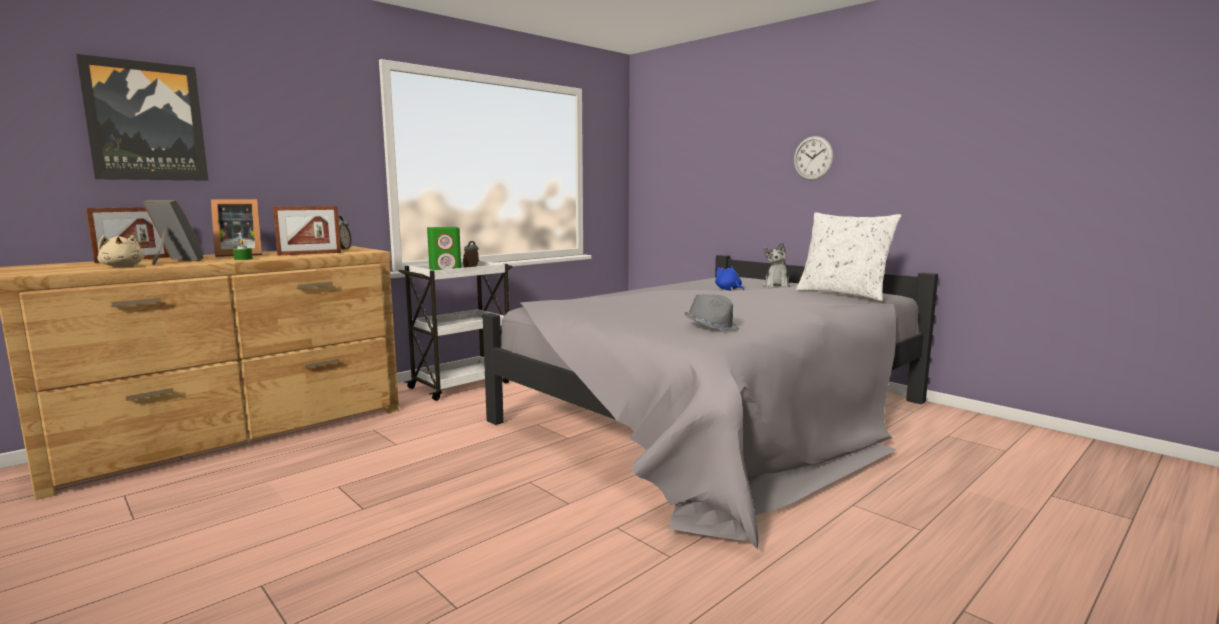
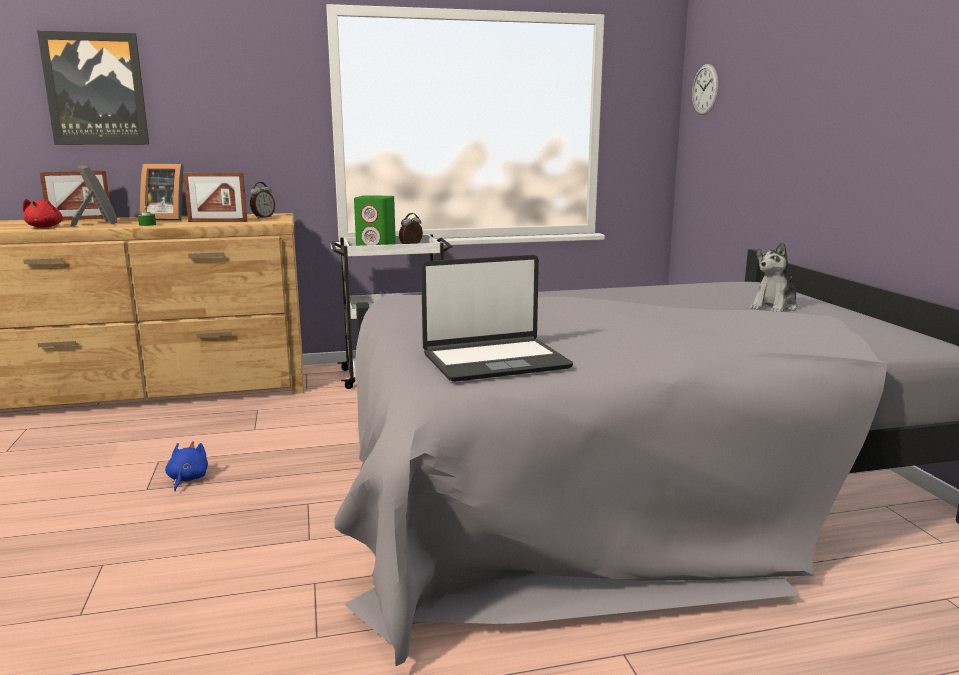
camera: 30 degrees right, 5 degrees up
beige plush toy [97,235,145,267] -> red plush toy [23,199,63,228]
grey hat [684,294,738,330] -> laptop [421,255,573,382]
blue plush toy [715,266,744,290] -> blue plush toy moved to [165,441,208,491]
wall clock [794,136,834,180] -> wall clock moved to [692,64,718,115]
white pillow [796,212,901,301] -> none

